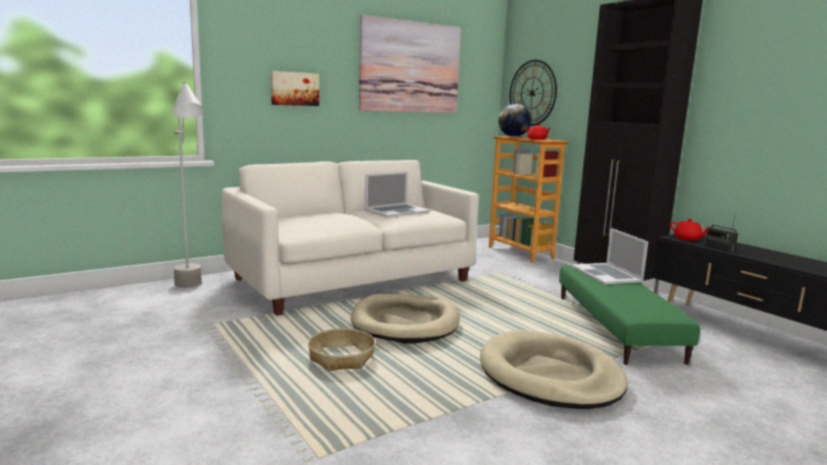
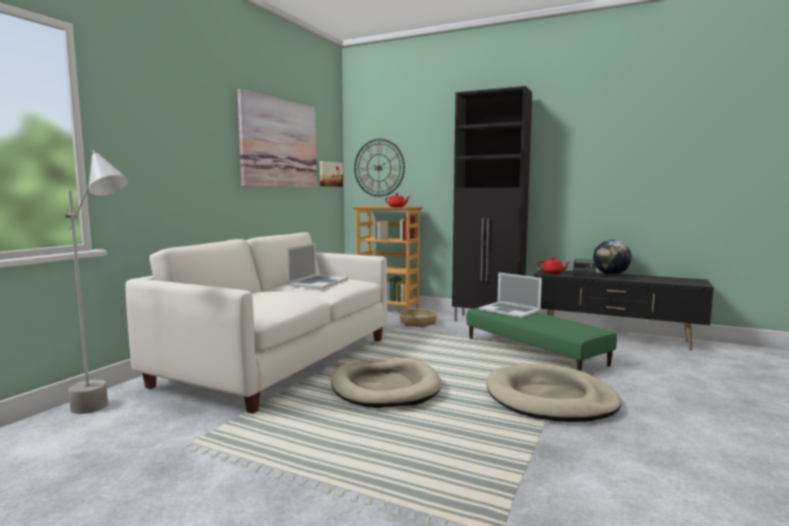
camera: 30 degrees left, 5 degrees down
picture [271,71,319,106] -> picture moved to [320,161,343,187]
basket [308,328,375,371] -> basket moved to [399,308,437,327]
globe [498,104,531,137] -> globe moved to [593,240,632,275]

